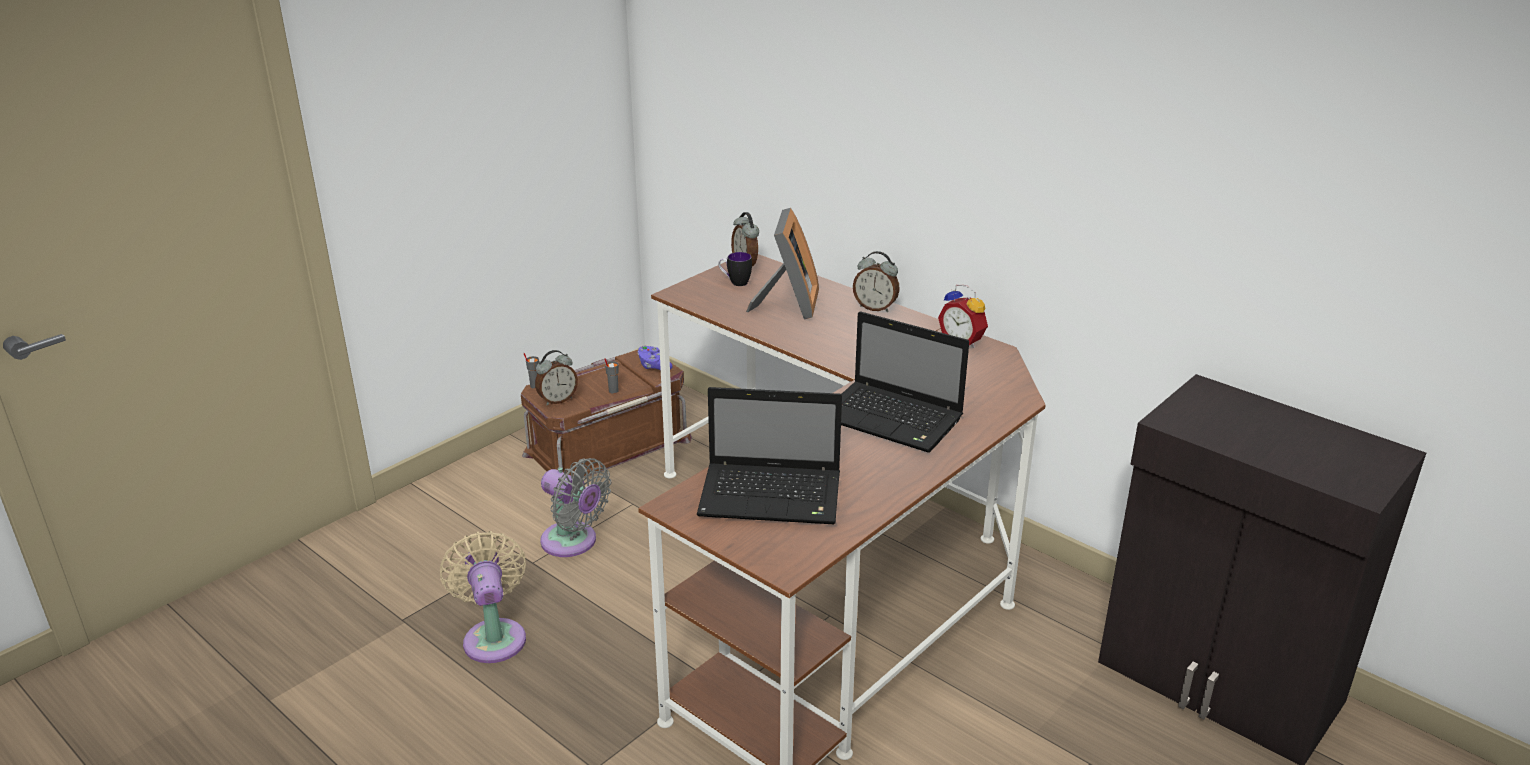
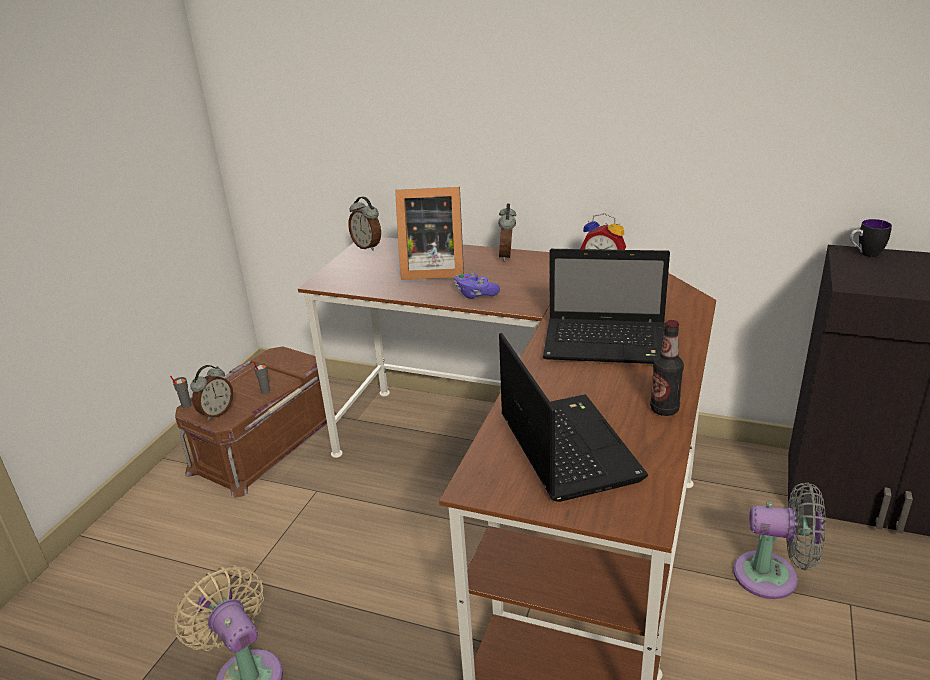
camera: 20 degrees left, 0 degrees up
grey fan [540,458,611,557] -> grey fan moved to [733,482,826,599]
purple game controller [638,346,673,370] -> purple game controller moved to [454,273,500,299]
laptop [697,387,842,524] -> laptop turned 90 degrees counterclockwise [499,333,648,502]
mug [718,252,752,286] -> mug moved to [850,219,892,257]
picture frame [746,208,819,319] -> picture frame turned 105 degrees clockwise [395,187,464,280]
alarm clock [853,251,900,312] -> alarm clock turned 90 degrees clockwise [498,204,516,262]
none -> bottle [650,320,684,416]

